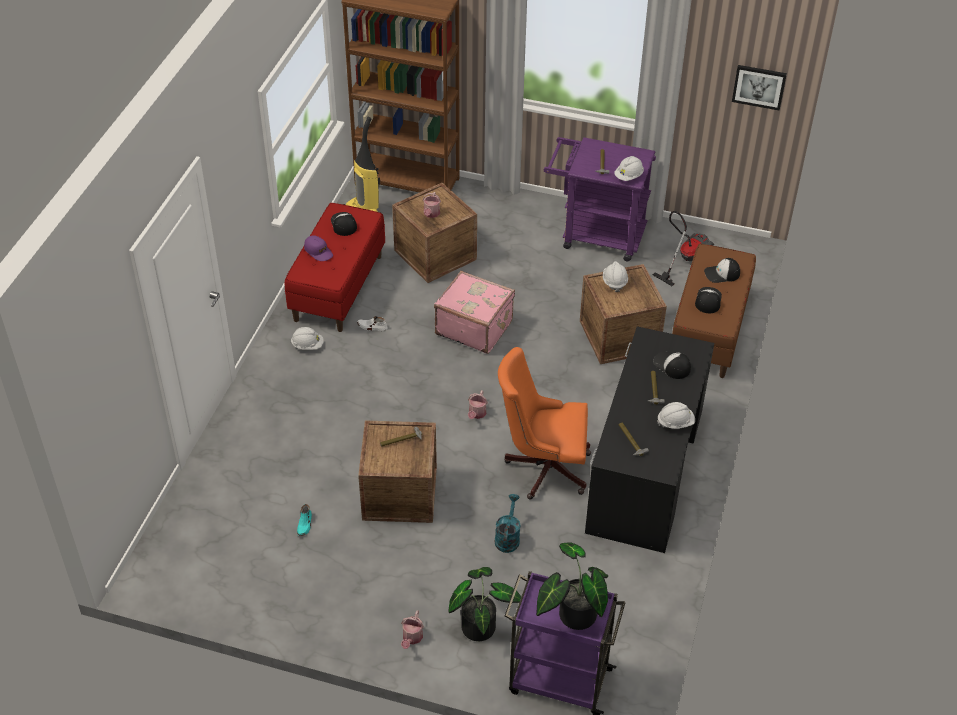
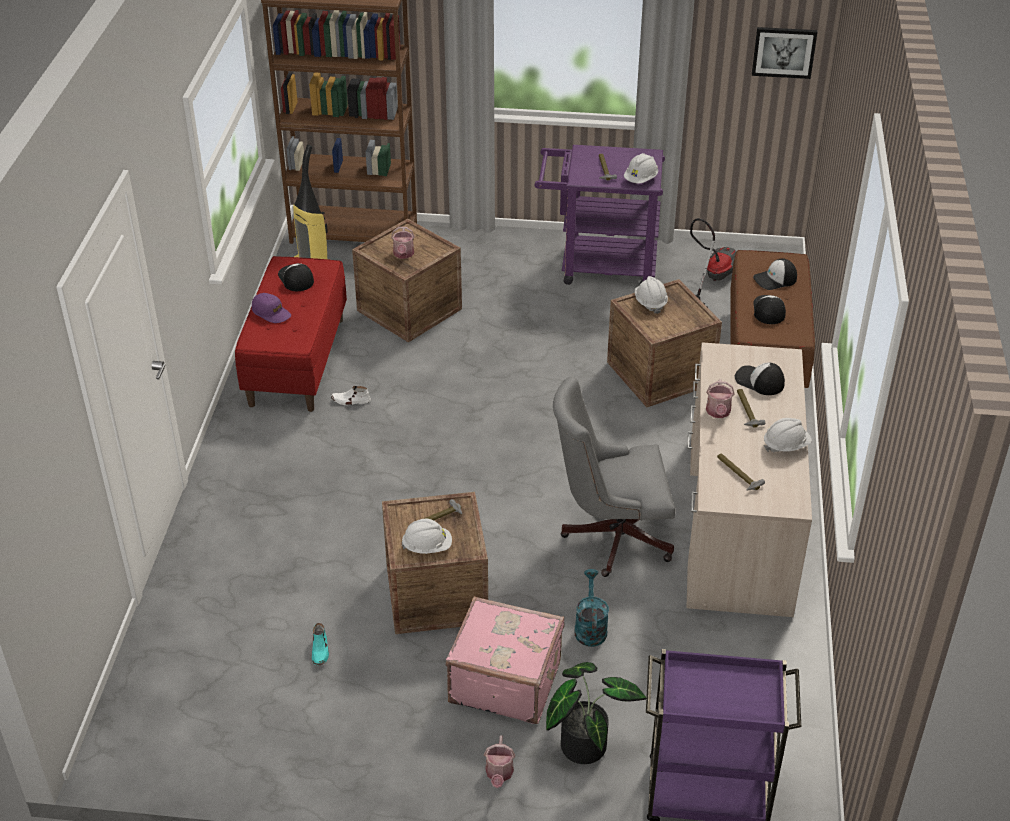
camera: 10 degrees left, 5 degrees down
white hard hat [291,327,324,350] -> white hard hat moved to [402,519,452,554]
pink suitcase [434,271,515,354] -> pink suitcase moved to [445,596,565,724]
watering can [468,390,488,419] -> watering can moved to [706,379,735,418]
orange office chair [498,347,591,500] -> grey office chair [553,377,675,577]
potted plant [536,542,608,630] -> none
black desk [585,326,714,553] -> beige desk [686,342,812,617]

